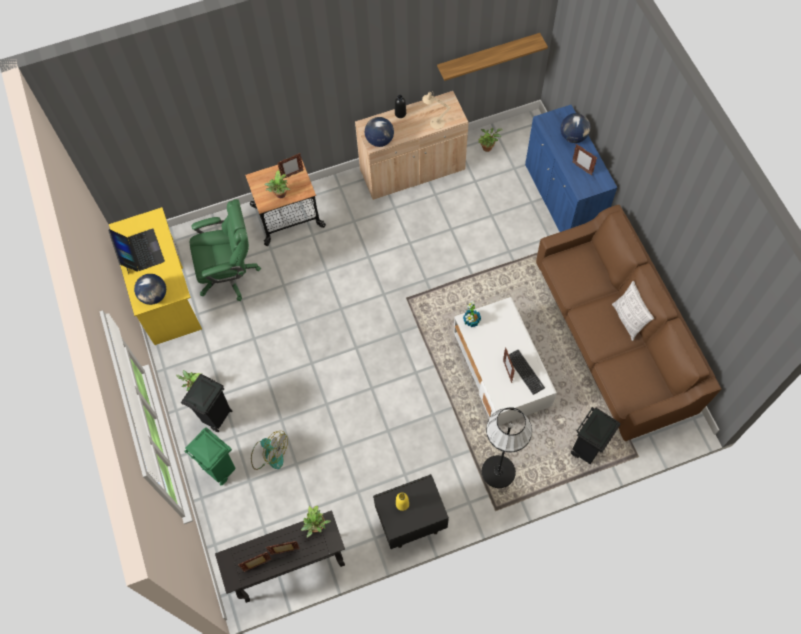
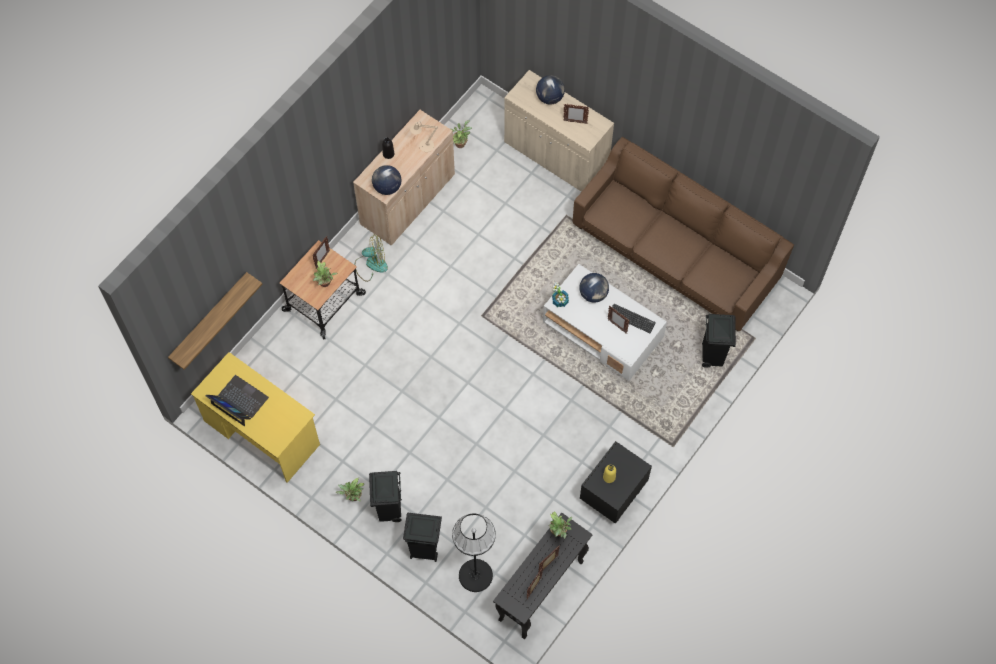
camera: 35 degrees left, 0 degrees up
globe [134,274,166,305] -> globe moved to [579,273,609,303]
green trash can [184,427,236,486] -> black trash can [403,513,442,562]
green office chair [190,199,261,301] -> none
fan [251,431,288,470] -> fan moved to [355,234,388,282]
shelf [437,33,548,81] -> shelf moved to [168,272,262,370]
black floor lamp [482,407,532,488] -> black floor lamp moved to [452,513,496,592]
blue cabinet [525,105,618,232] -> beige cabinet [504,70,614,192]
pillow [612,281,654,341] -> none

